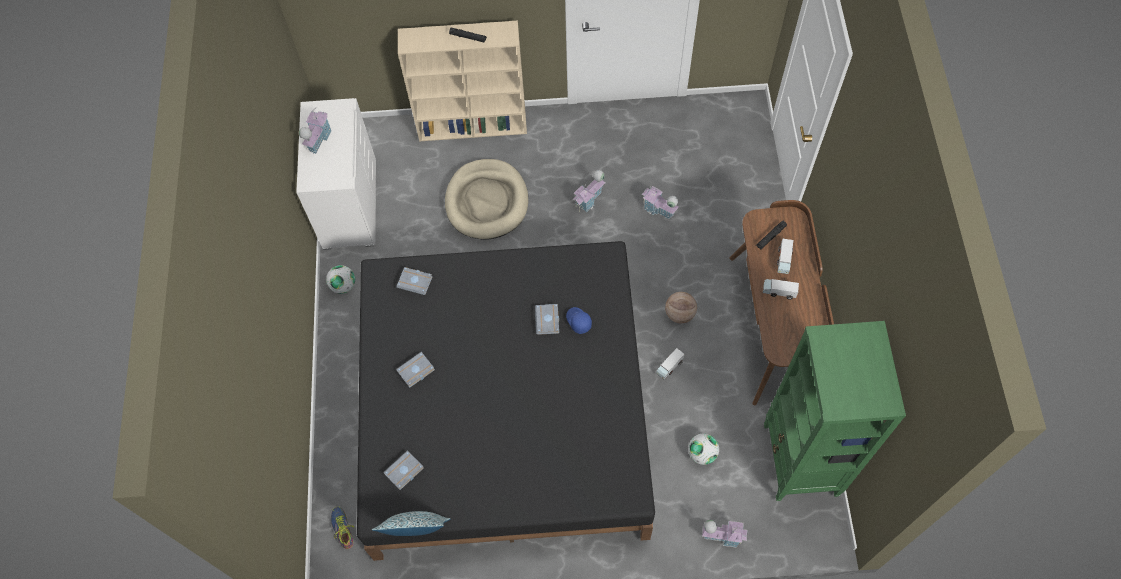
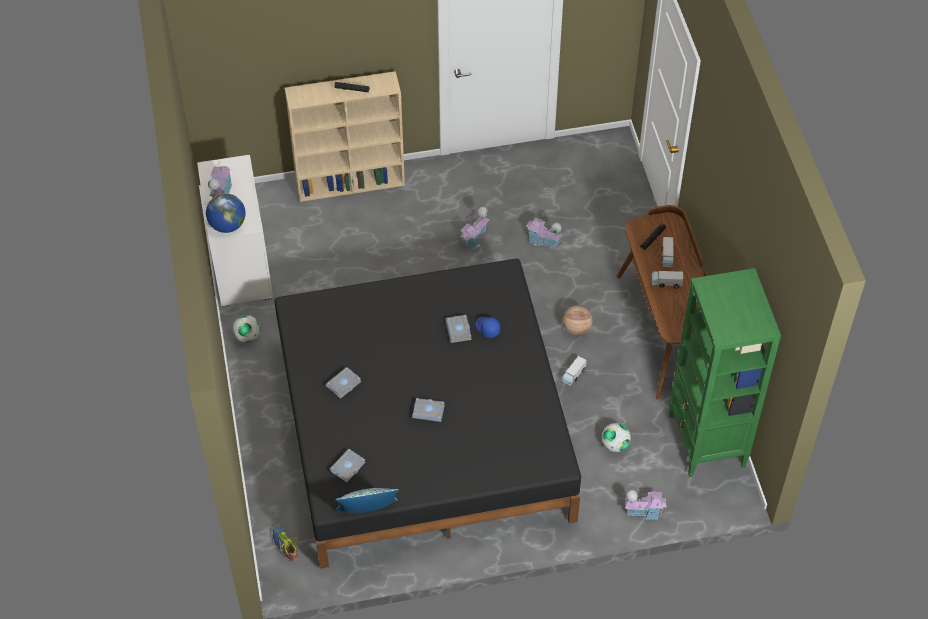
camera: 10 degrees left, 10 degrees down
grey book [397,267,433,295] -> grey book moved to [412,398,445,422]
beige dog bed [445,159,528,240] -> none
none -> globe [206,193,246,233]

